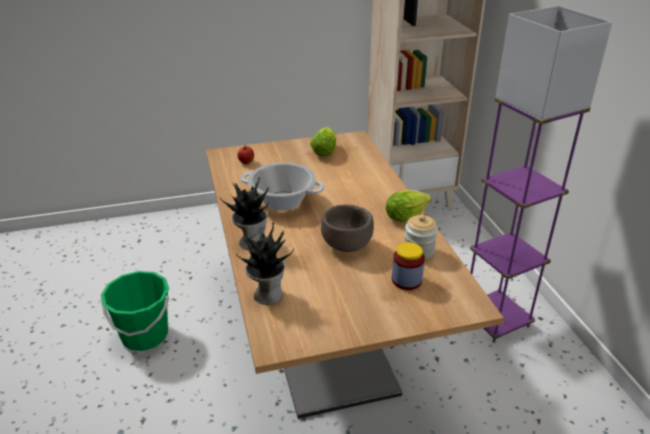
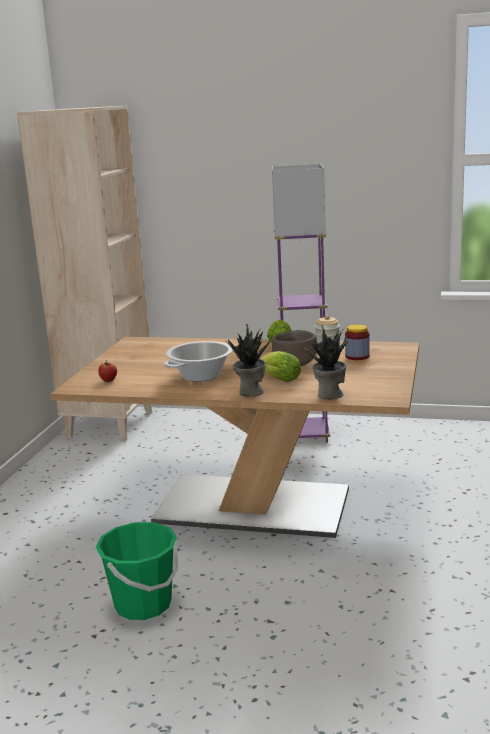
camera: 60 degrees left, 15 degrees down
lettuce [310,127,336,156] -> lettuce moved to [260,351,301,382]

